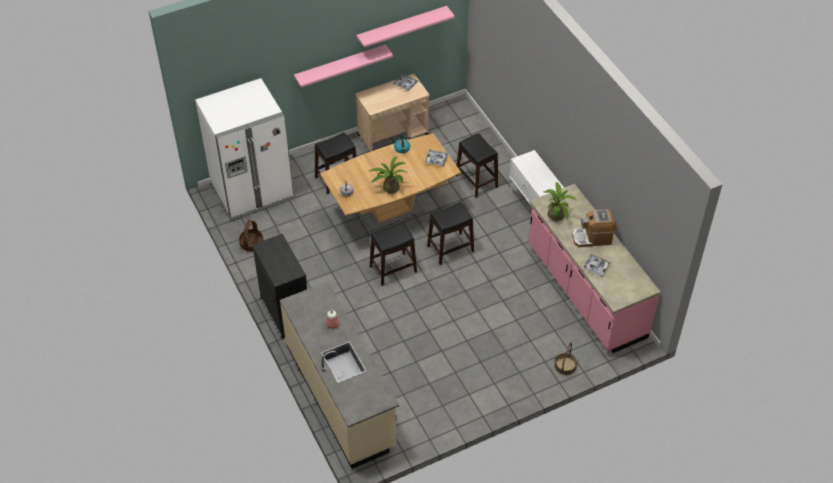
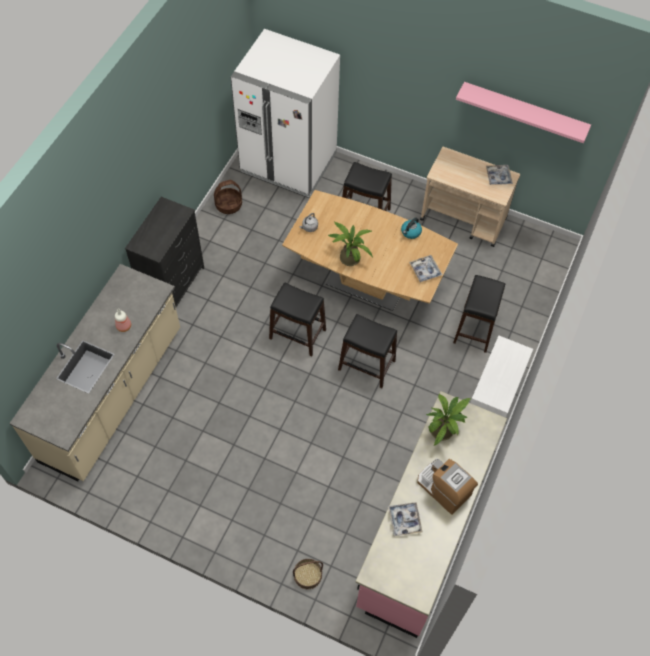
camera: 50 degrees right, 10 degrees up
pink shelf [294,44,393,87] -> none

